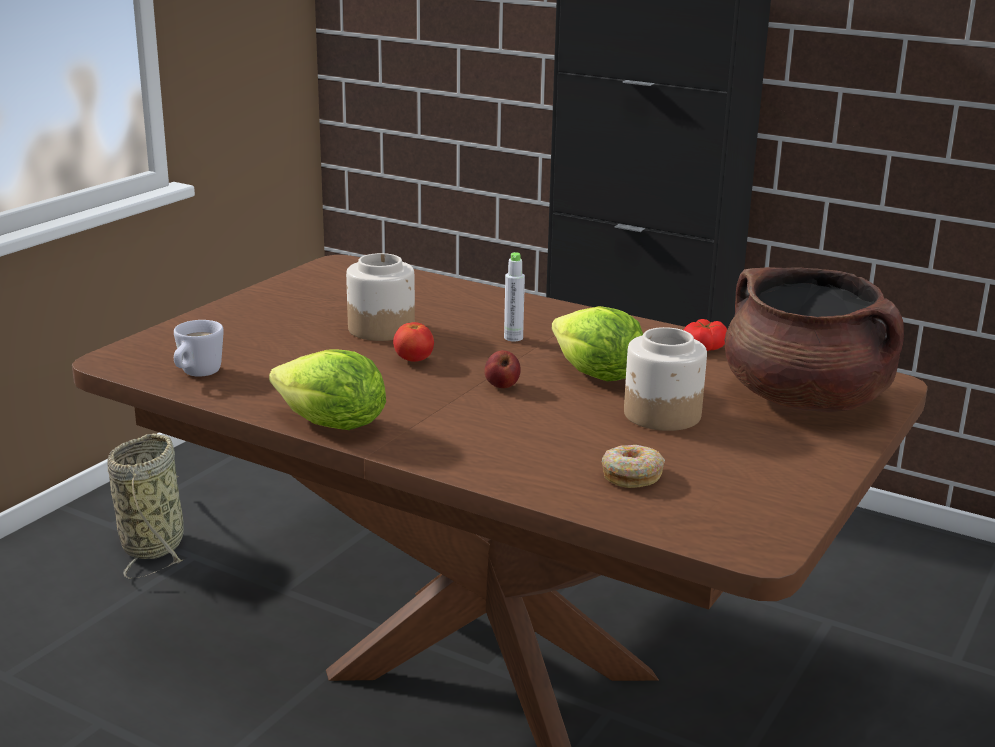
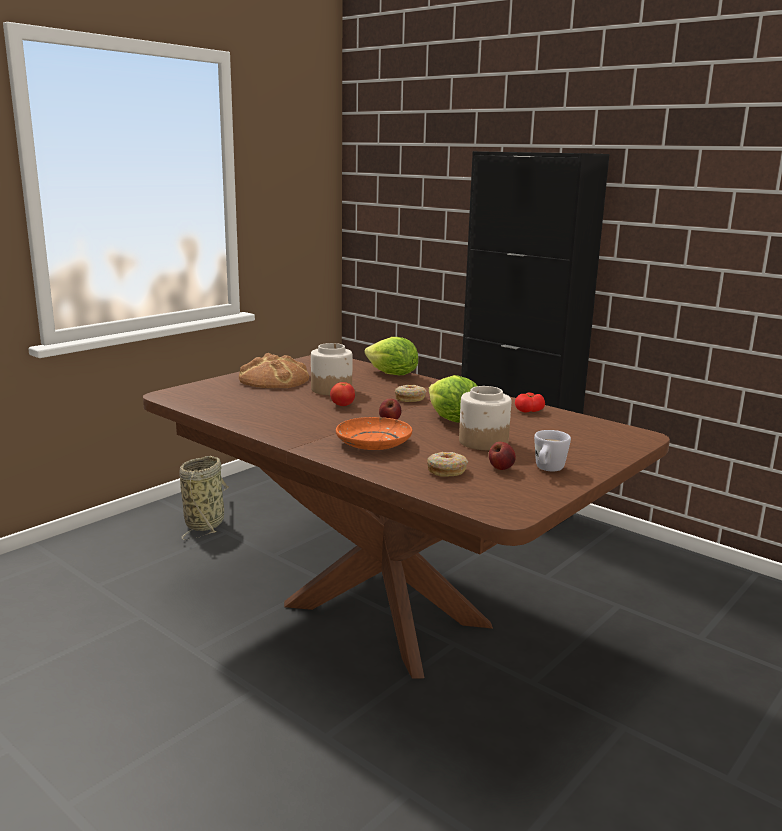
camera: 10 degrees right, 5 degrees down
white mug [174,320,224,377] -> white mug moved to [534,430,571,472]
lettuce [269,350,386,430] -> lettuce moved to [364,337,418,375]
grey bottle [504,252,525,342] -> donut [395,385,427,402]
brown cooking pot [725,267,904,413] -> none
none -> bread [239,353,309,388]
none -> orange plate [336,417,412,450]
none -> apple [489,442,516,470]

